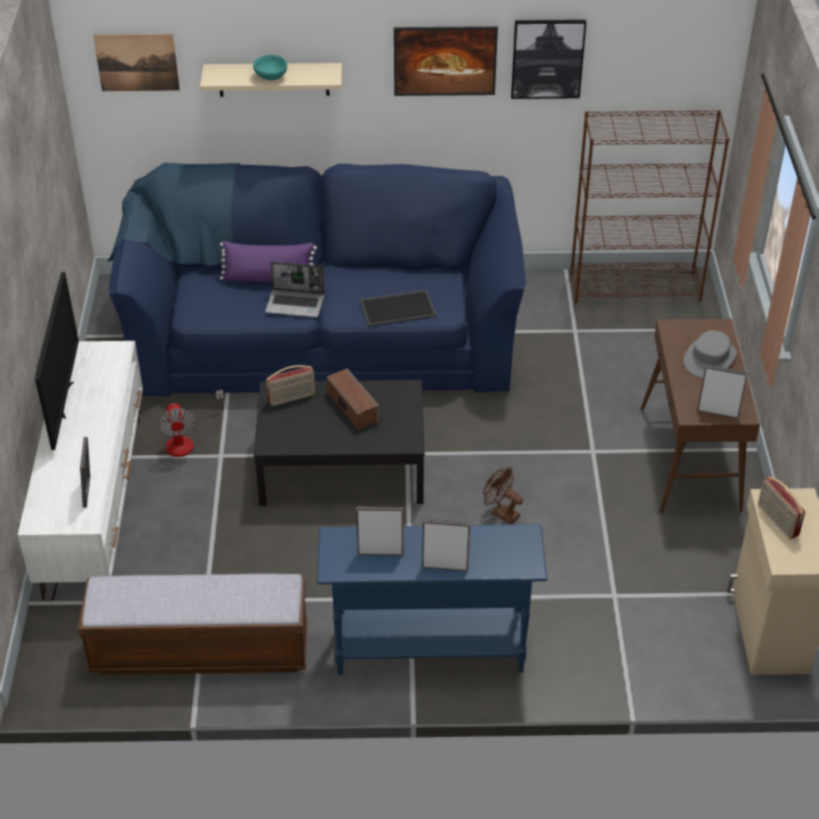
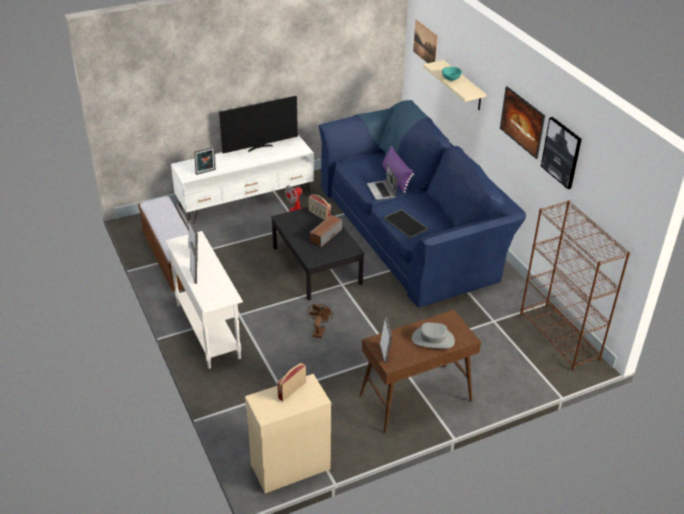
camera: 65 degrees right, 5 degrees down
blue console table [317,524,547,675] -> white console table [166,231,243,369]

